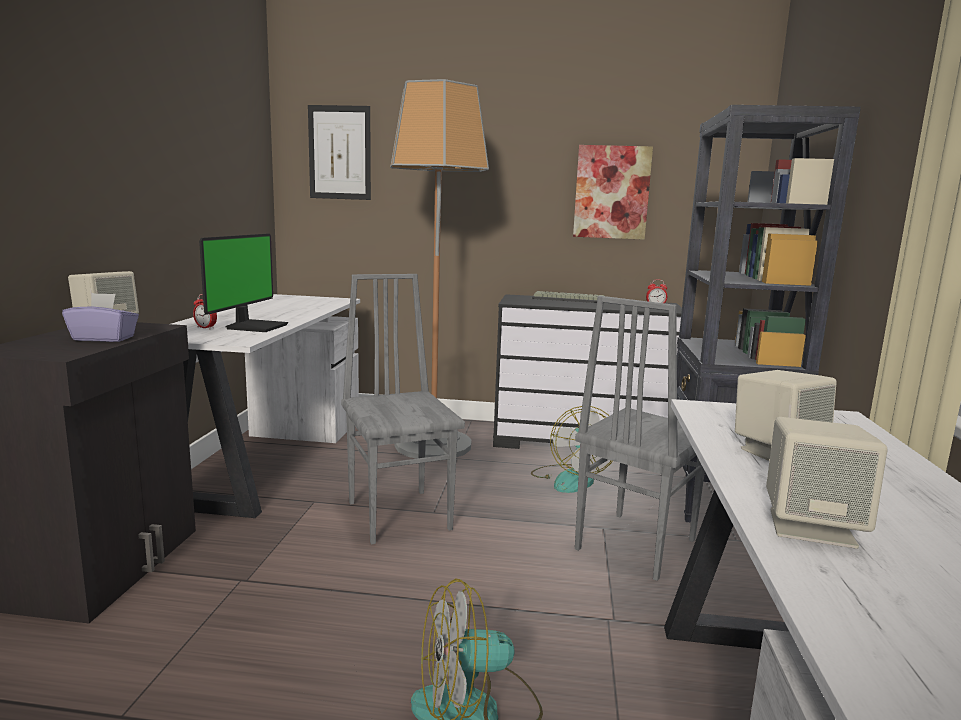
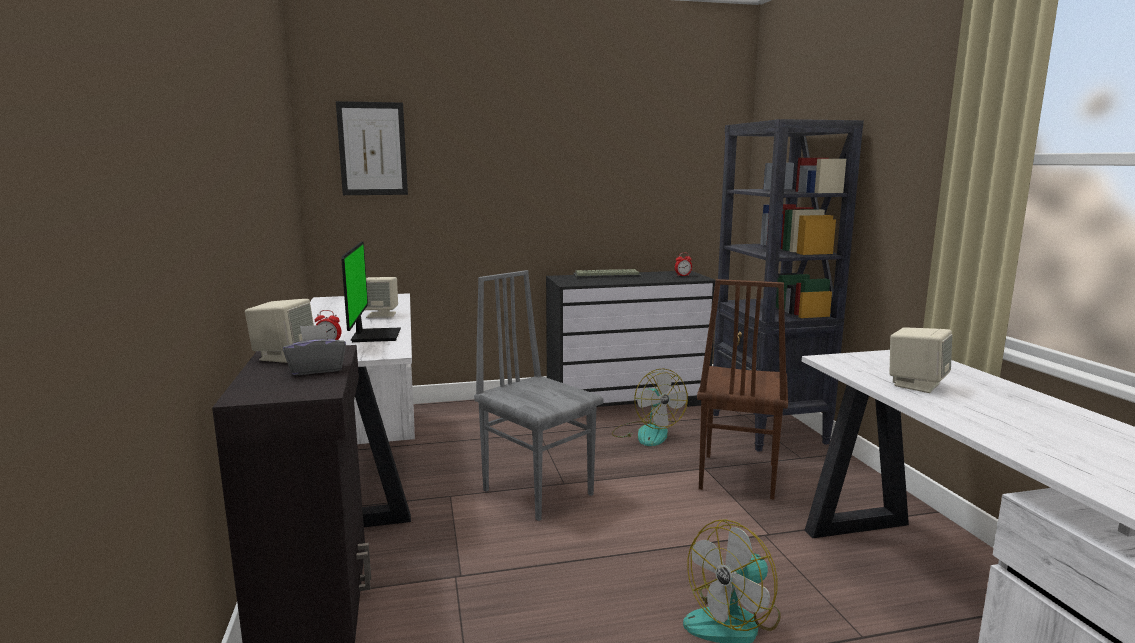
camera: 20 degrees left, 0 degrees up
purple tissue box [62,293,139,342] -> grey tissue box [283,324,346,375]
floor lamp [390,79,489,459] -> none
picture [573,145,653,240] -> none
grey chair [575,296,705,581] -> brown chair [697,279,788,500]
beige speaker [766,417,888,549] -> beige speaker moved to [365,277,398,318]

